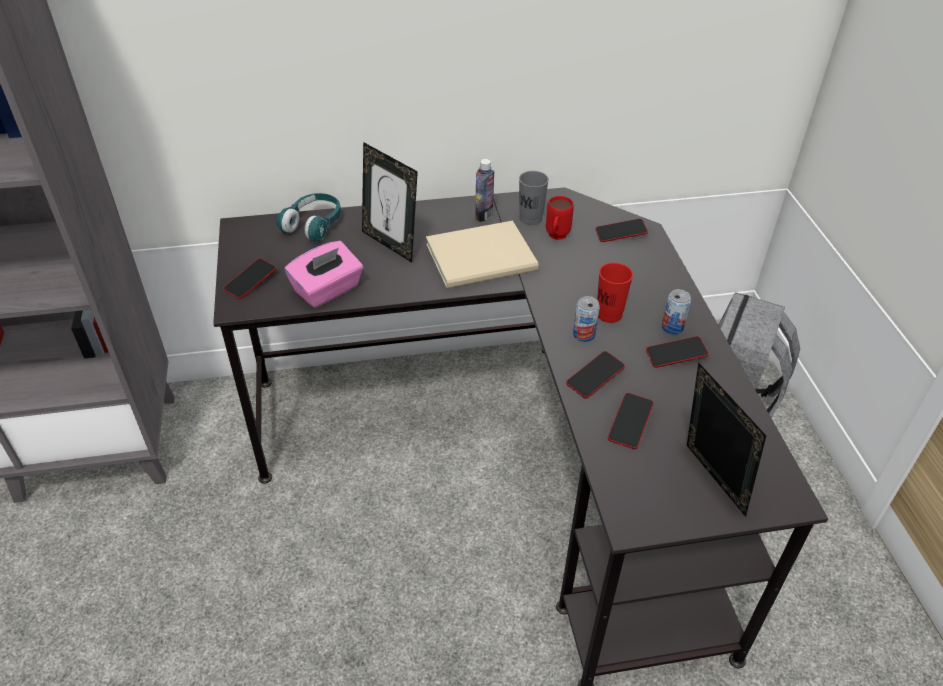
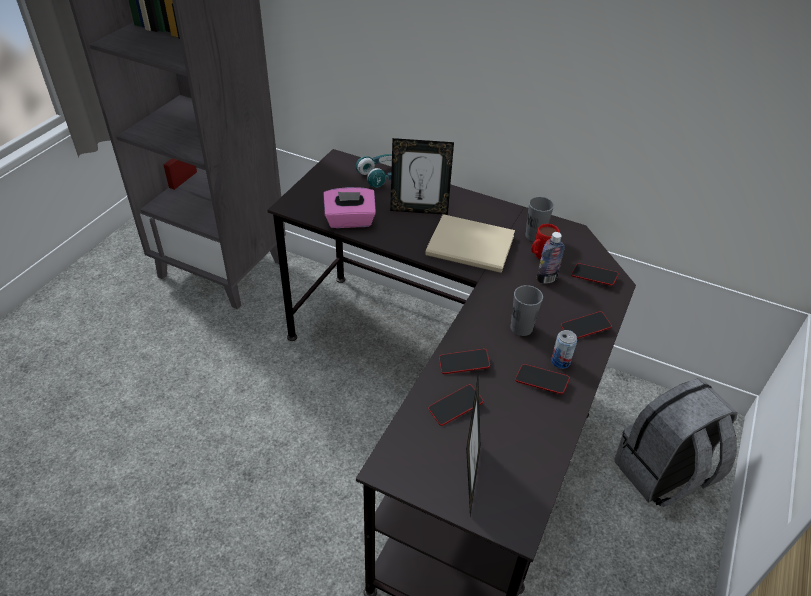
camera: 35 degrees right, 0 degrees up
phone [223,258,276,299] -> phone moved to [561,312,612,339]
picture frame [362,142,418,262] -> picture frame turned 75 degrees counterclockwise [390,138,454,215]
bottle [475,159,494,222] -> bottle moved to [537,232,565,284]
can [573,296,600,342] -> none
red cup [597,263,633,323] -> grey cup [510,285,543,336]

